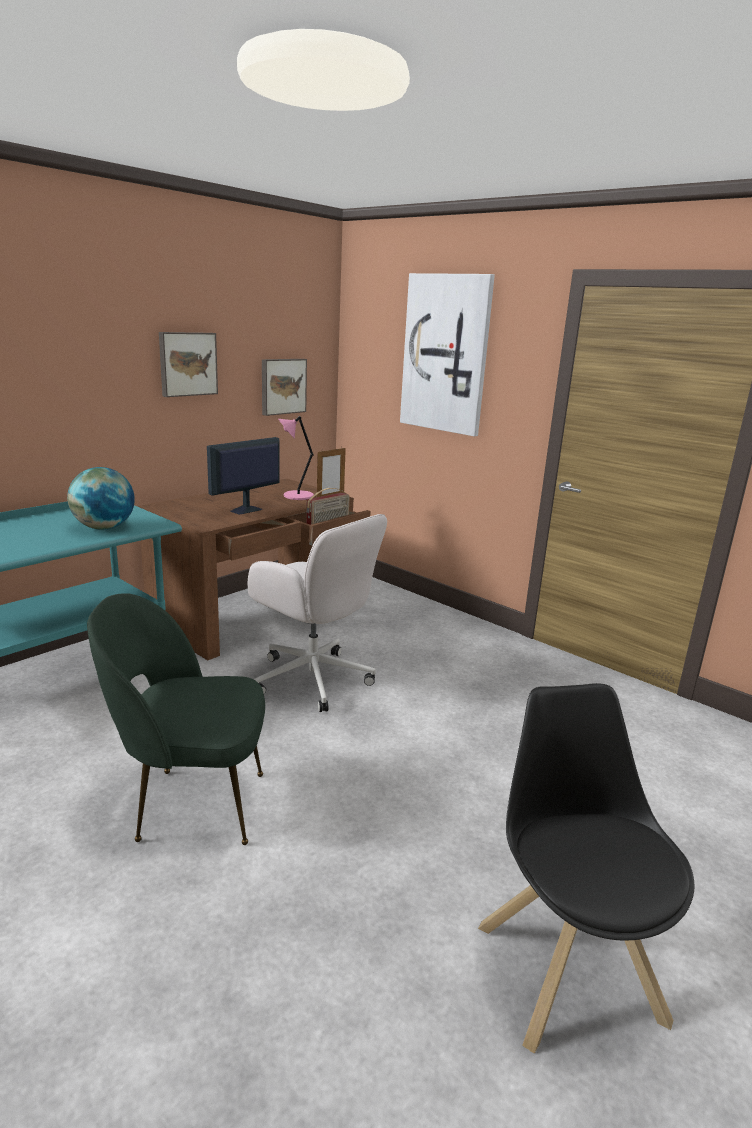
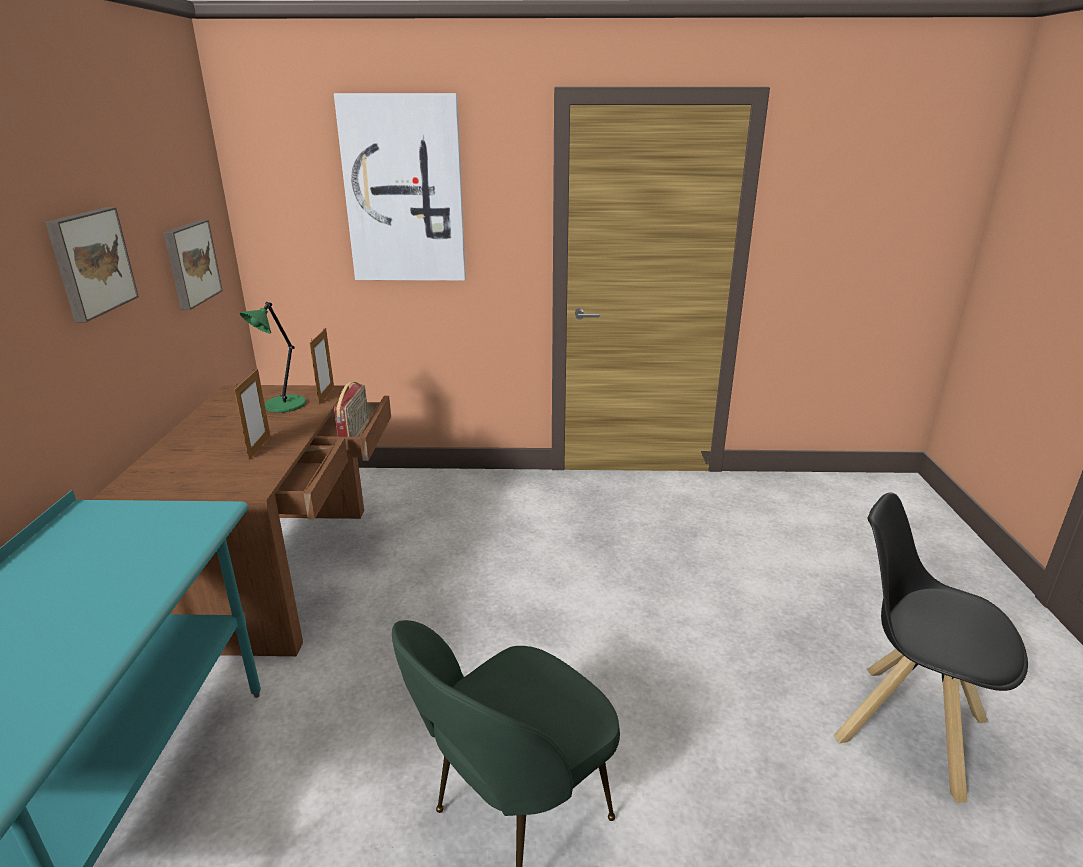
camera: 40 degrees left, 5 degrees up
globe [67,467,135,530] -> none
monitor [207,437,279,514] -> picture frame [234,369,270,460]
white office chair [248,514,387,712] -> none
pink table lamp [278,416,314,500] -> green table lamp [240,302,306,413]

